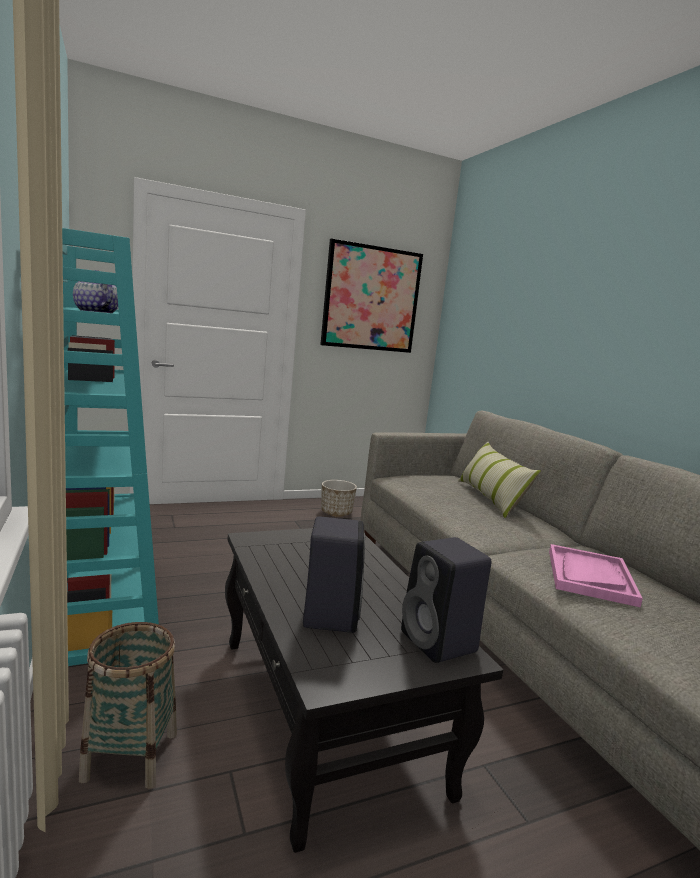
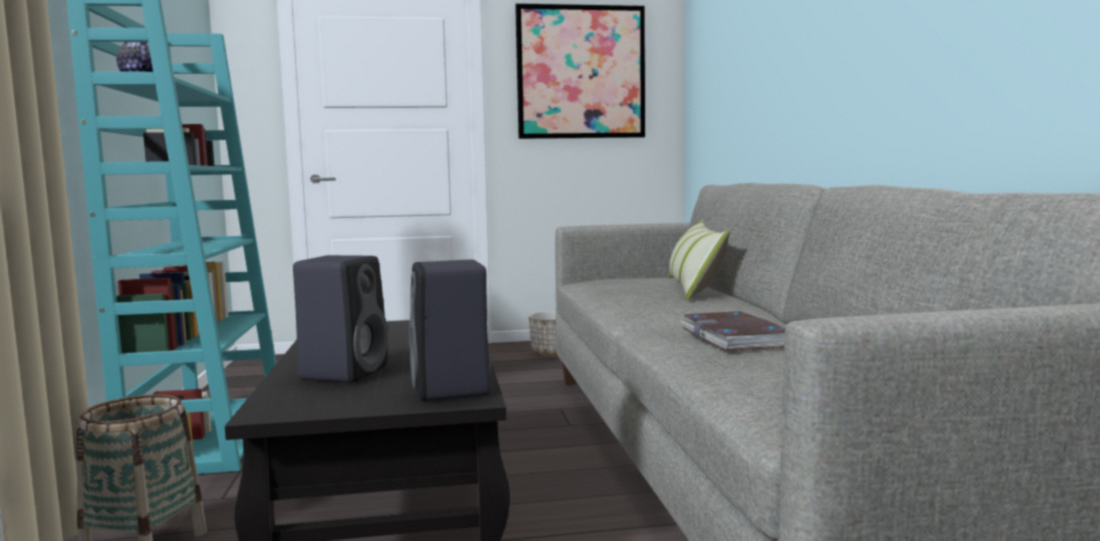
camera: 15 degrees right, 5 degrees down
pink tray [549,544,643,608] -> book [681,311,785,351]

